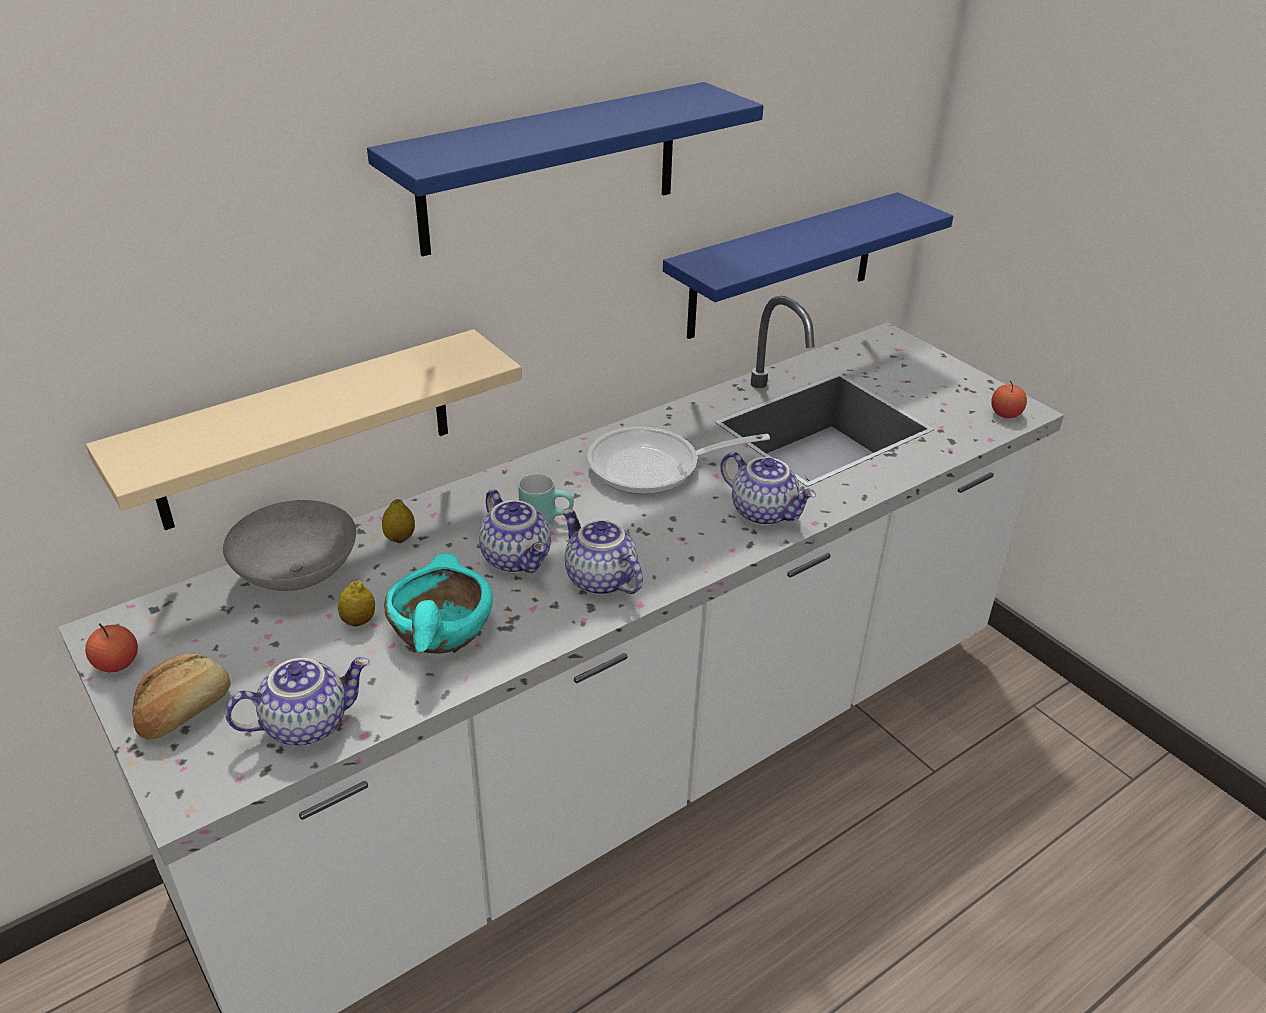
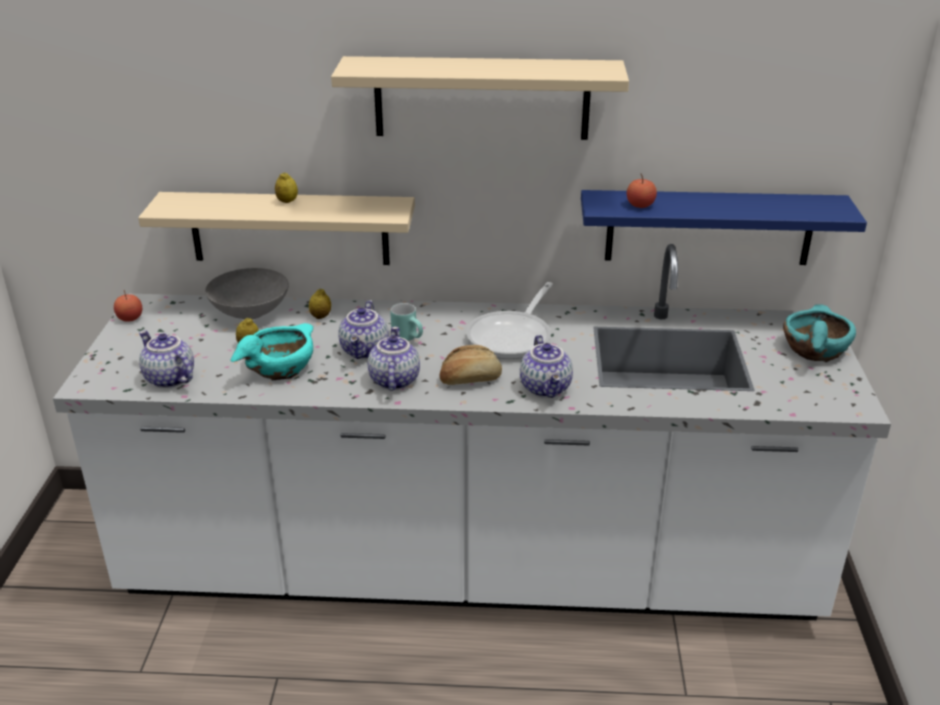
camera: 40 degrees right, 5 degrees down
bread [132,654,231,740] -> bread moved to [439,345,502,385]
teapot [225,657,370,746] -> teapot turned 150 degrees counterclockwise [139,330,194,388]
blue shelf [367,82,764,257] -> beige shelf [331,56,629,140]
frying pan [587,427,770,494] -> frying pan turned 90 degrees counterclockwise [466,282,553,359]
apple [991,381,1027,418] -> apple moved to [627,174,657,208]
none -> lemon [275,173,298,203]
none -> turquoise bowl [783,304,856,362]

